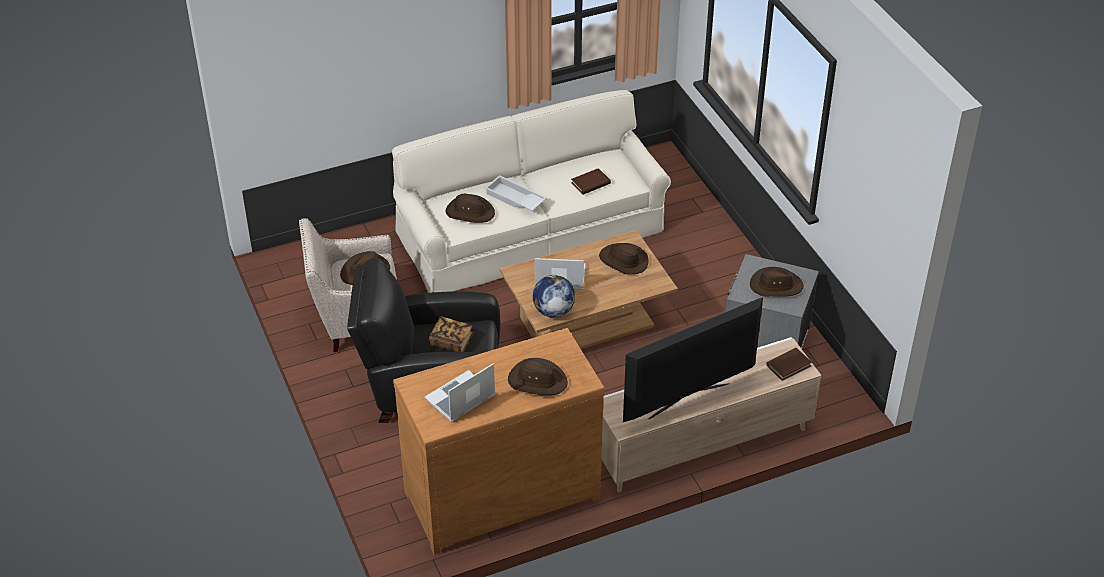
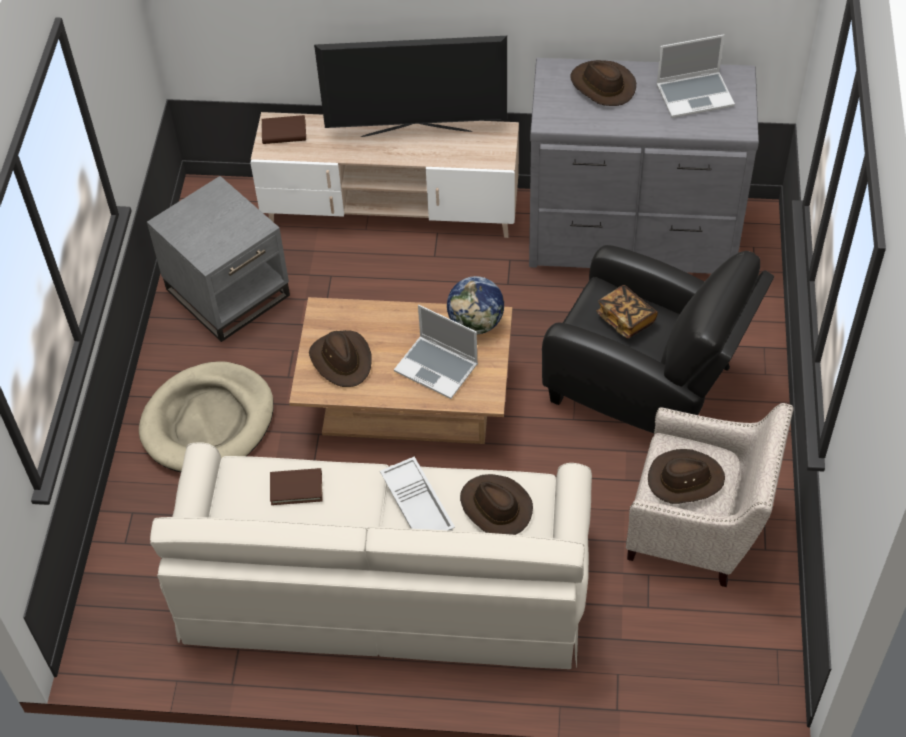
camera: 150 degrees left, 10 degrees up
brown dresser [393,328,605,555] -> grey dresser [529,58,759,274]
brown hat [750,267,804,297] -> none
none -> beige dog bed [139,361,274,472]

